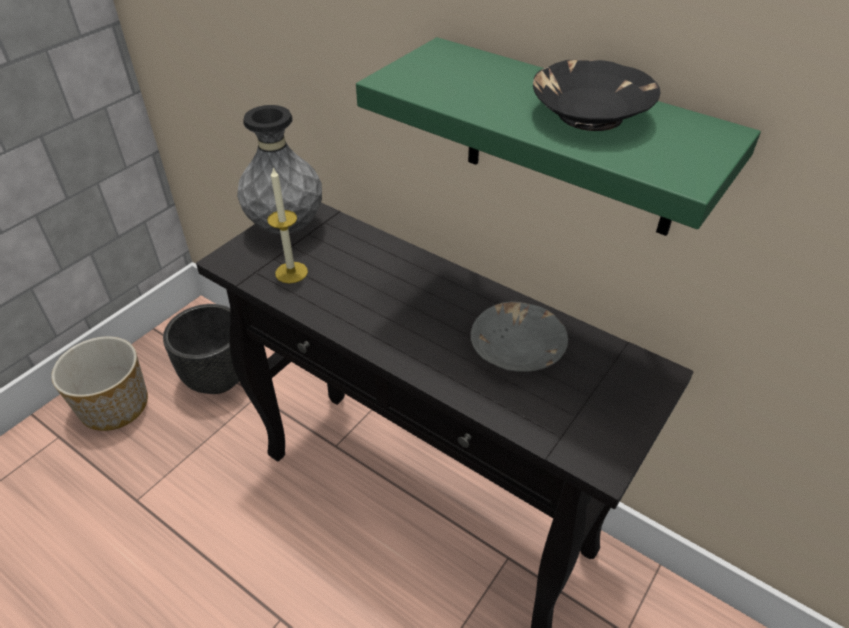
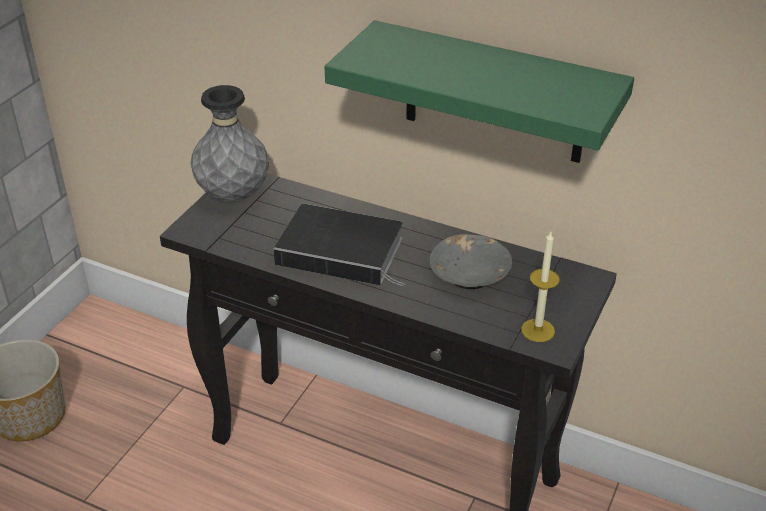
camera: 10 degrees left, 5 degrees down
black planter [163,304,239,394] -> none
candle [267,168,308,283] -> candle moved to [521,232,560,342]
black bowl [533,60,661,131] -> none
none -> book [273,204,405,286]

